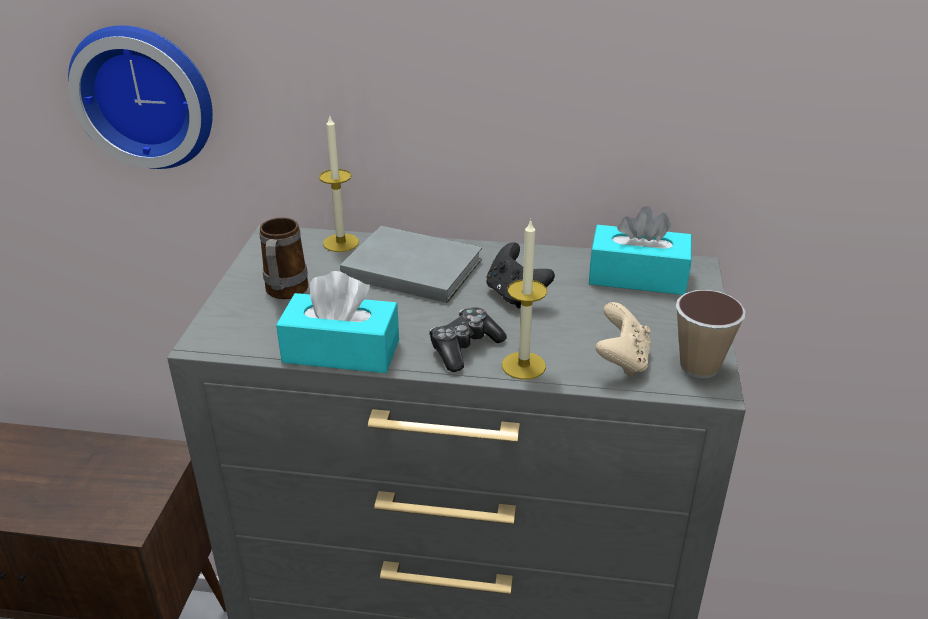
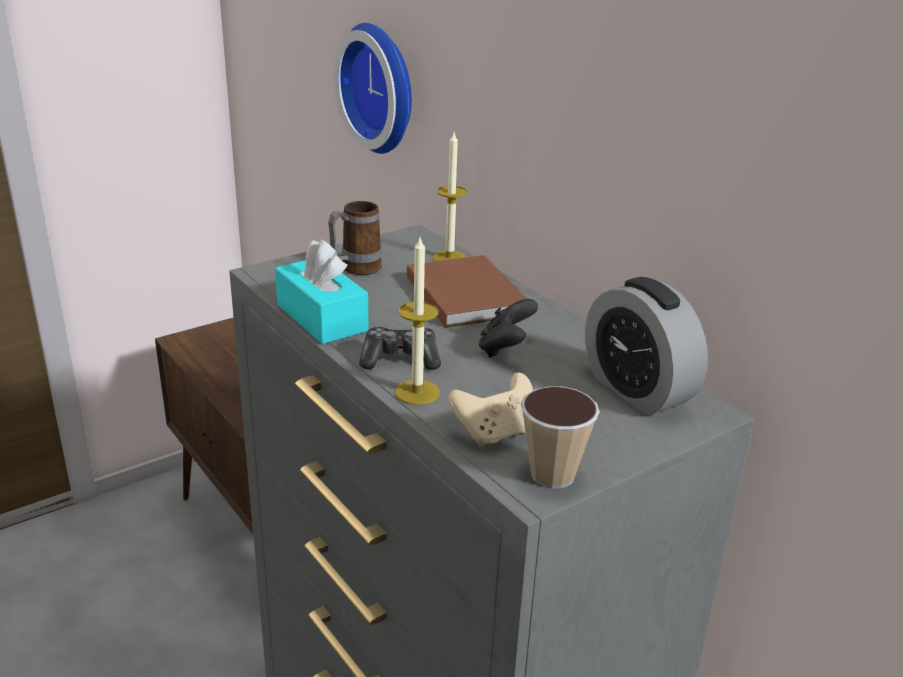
camera: 45 degrees right, 5 degrees down
grey book [340,226,482,303] -> brown book [407,255,527,328]
turquoise tissue box [589,206,692,295] -> alarm clock [585,277,708,415]

